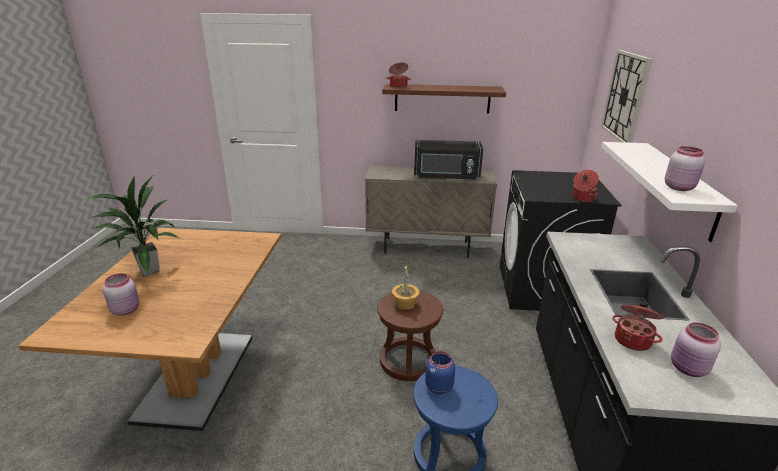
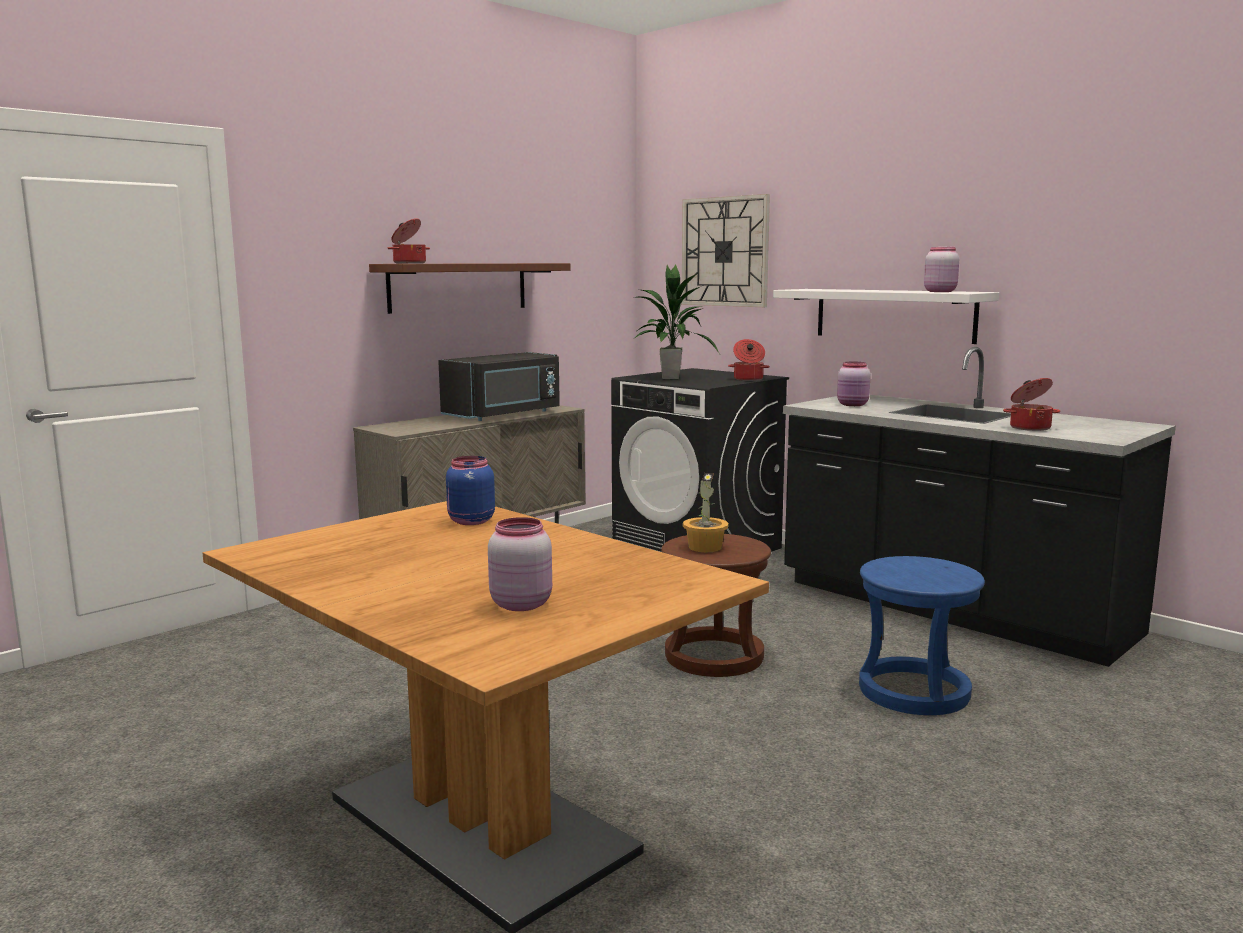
camera: 50 degrees left, 15 degrees down
potted plant [86,175,179,276] -> potted plant moved to [635,265,720,379]
blue jar [425,351,455,395] -> blue jar moved to [446,456,495,525]
pink jar [671,322,721,377] -> pink jar moved to [837,362,871,406]

